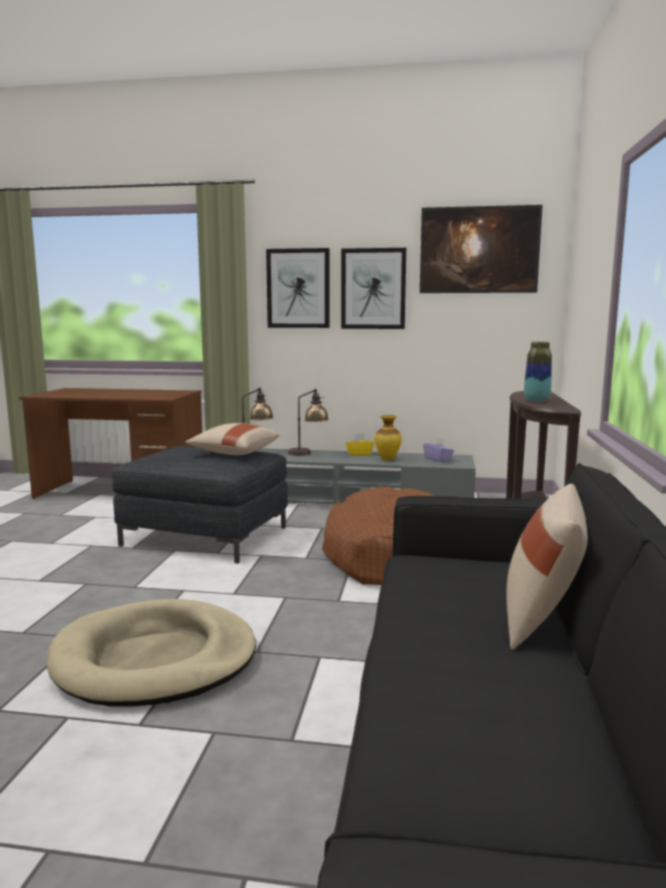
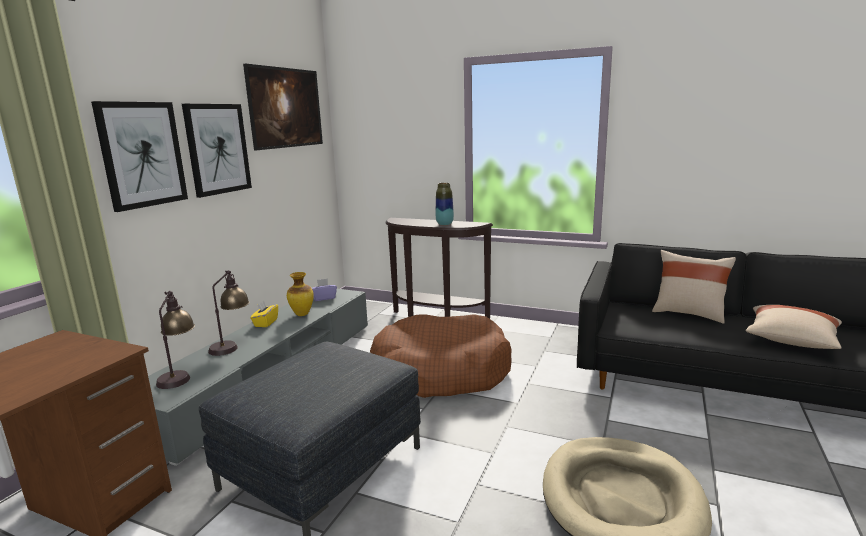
camera: 75 degrees left, 5 degrees up
beige pillow [185,423,280,455] -> beige pillow moved to [745,305,842,349]

